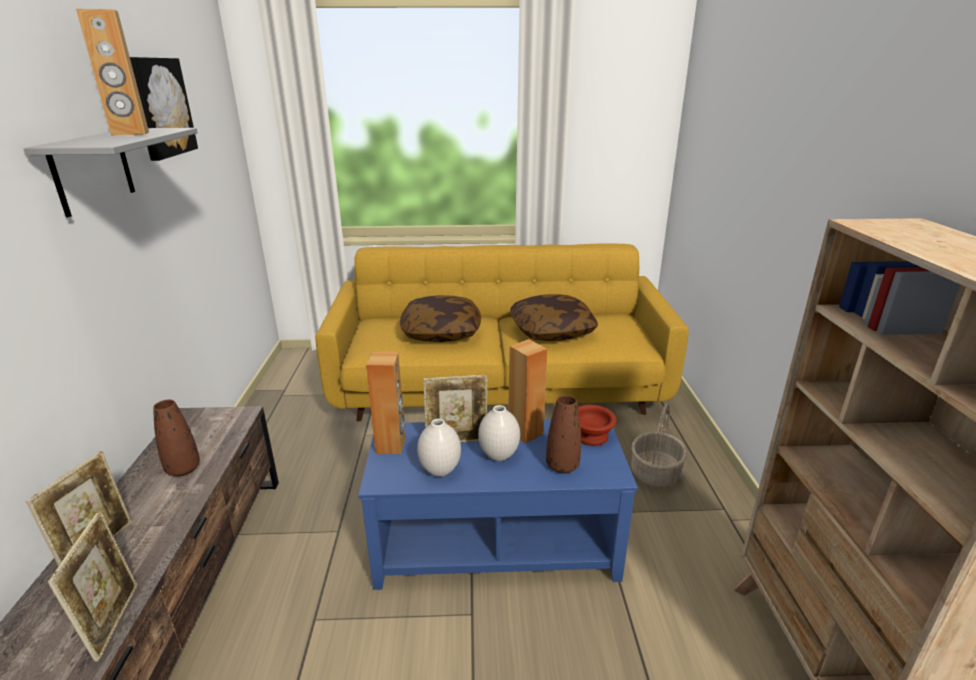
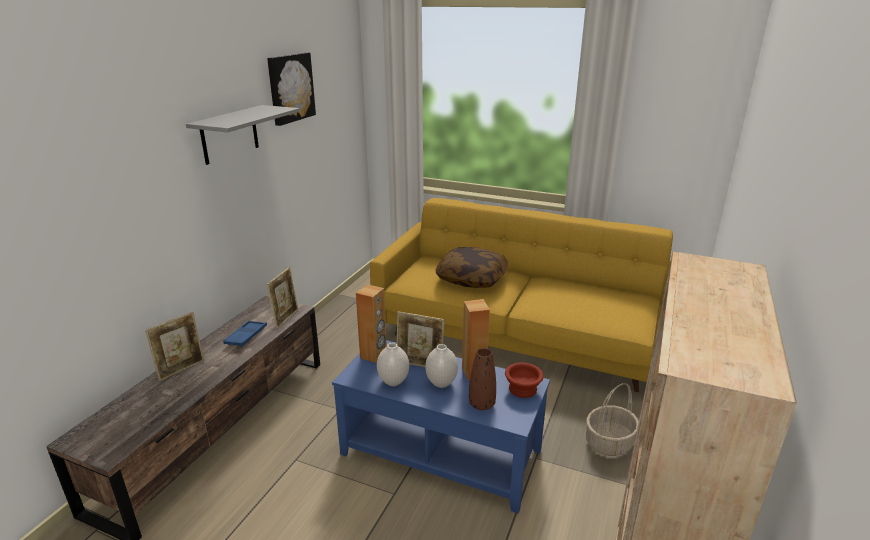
camera: 25 degrees right, 0 degrees up
picture frame [48,511,137,662] -> picture frame moved to [266,267,298,329]
brown speaker [76,8,149,136] -> none
brown vase [153,400,200,476] -> blue tray [223,320,267,347]
pillow [510,294,598,341] -> none

